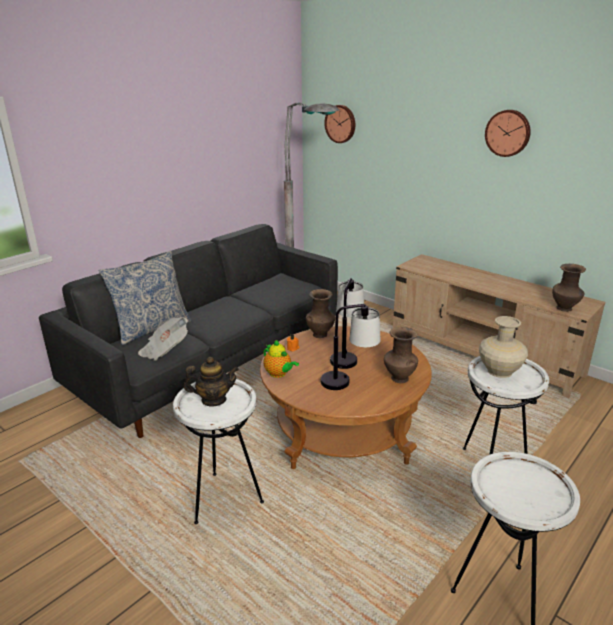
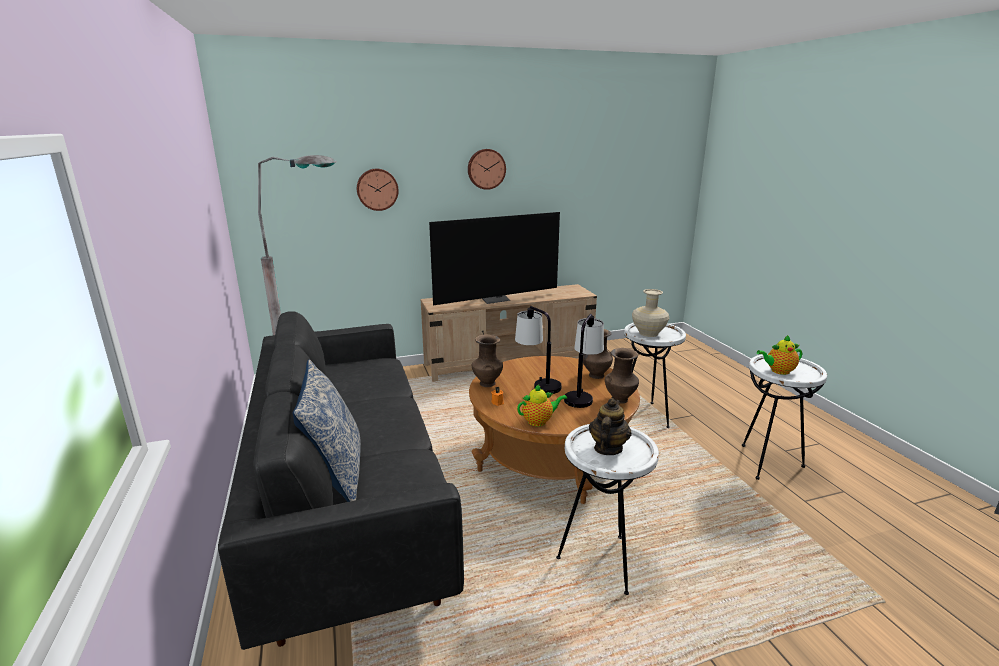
camera: 60 degrees left, 5 degrees down
newspaper [138,317,188,361] -> none
wall clock [324,105,355,143] -> wall clock moved to [357,169,399,211]
brown vase [552,264,586,312] -> brown vase moved to [605,348,639,404]
none -> television [429,212,560,305]
none -> teapot [757,335,802,375]

